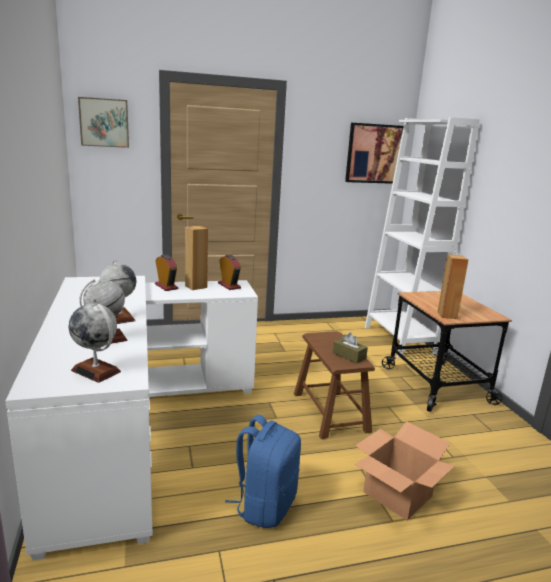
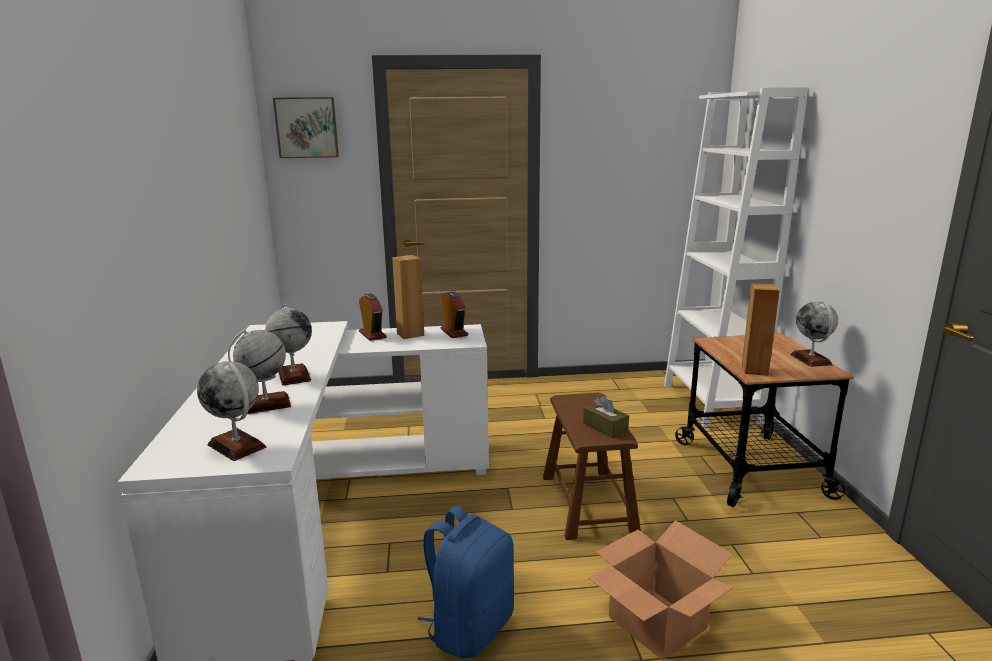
camera: 10 degrees right, 0 degrees up
picture [345,123,404,184] -> none
none -> globe [790,301,838,367]

